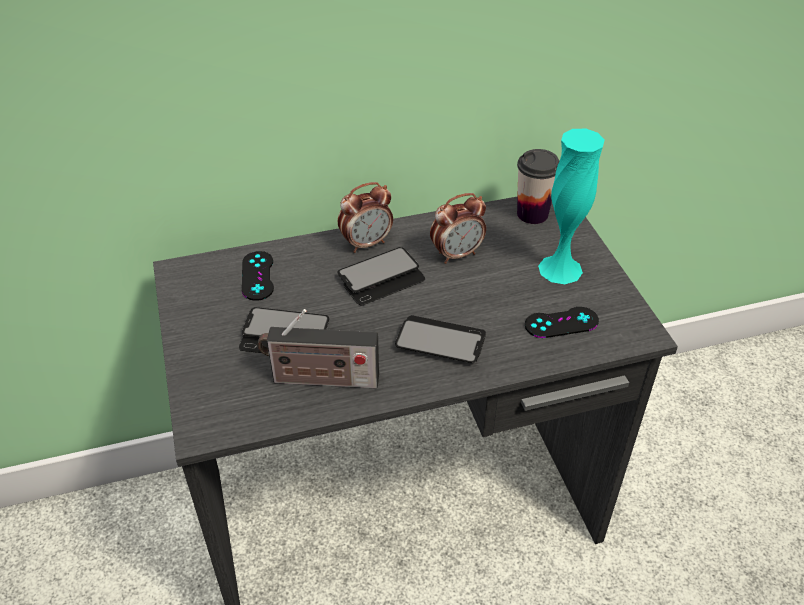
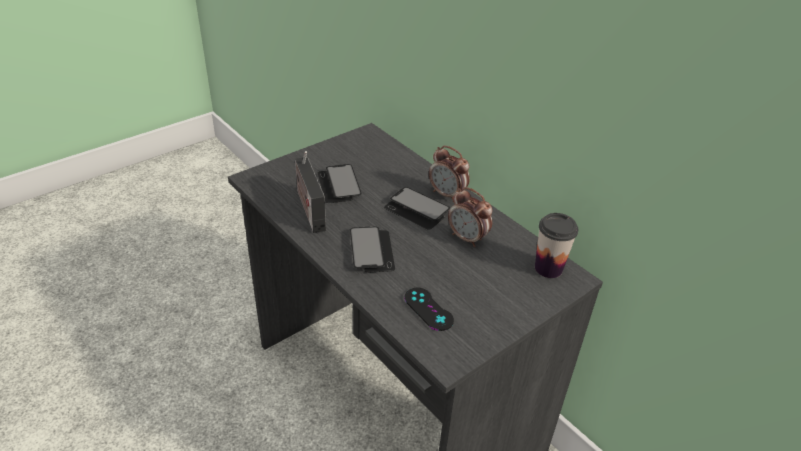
camera: 65 degrees right, 5 degrees down
black game controller [242,251,274,301] -> none
turquoise vase [538,129,604,284] -> none

